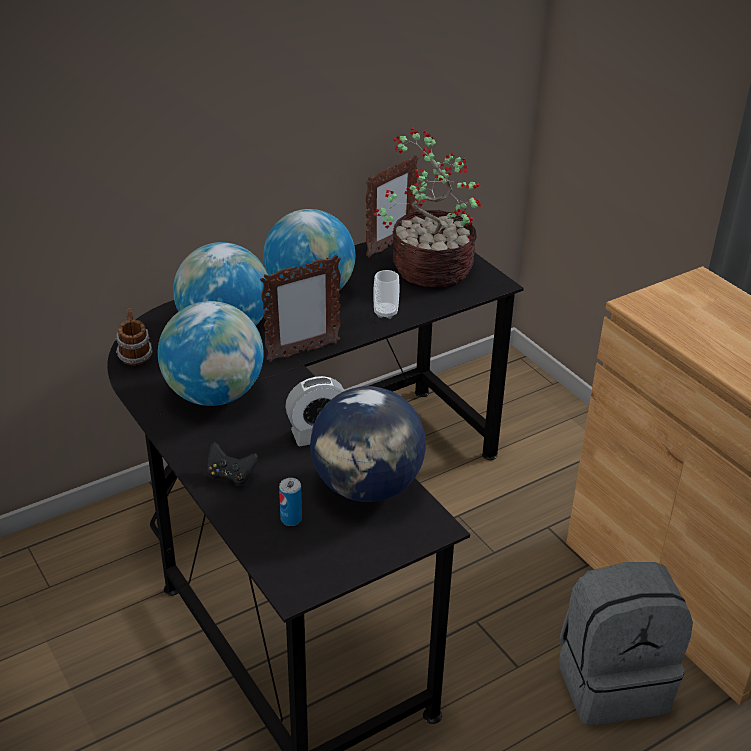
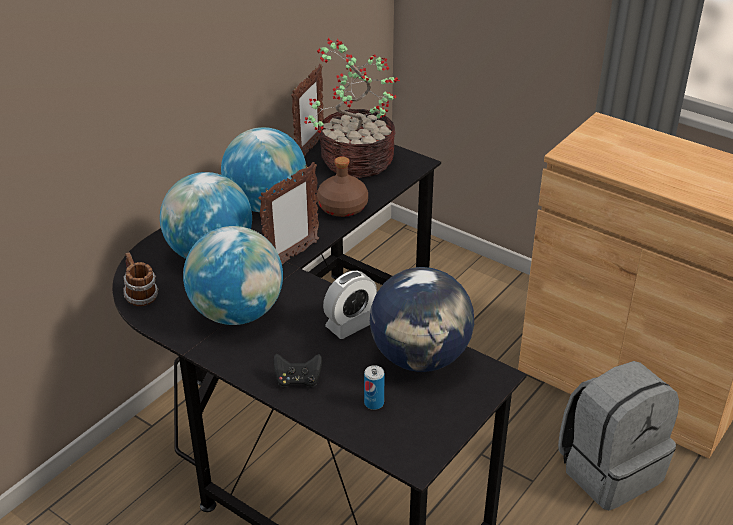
camera: 20 degrees left, 0 degrees up
cup [373,270,399,319] -> brown bottle [317,156,368,217]

